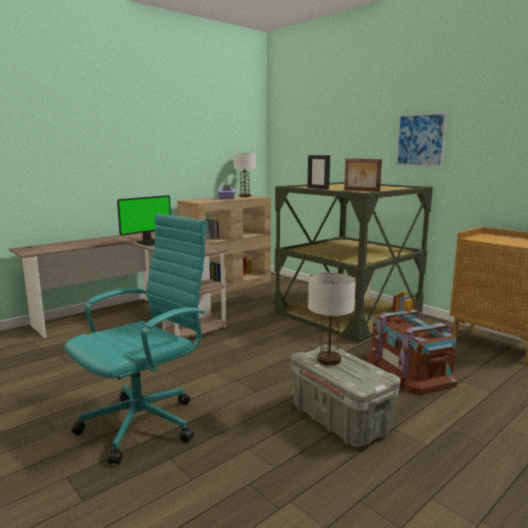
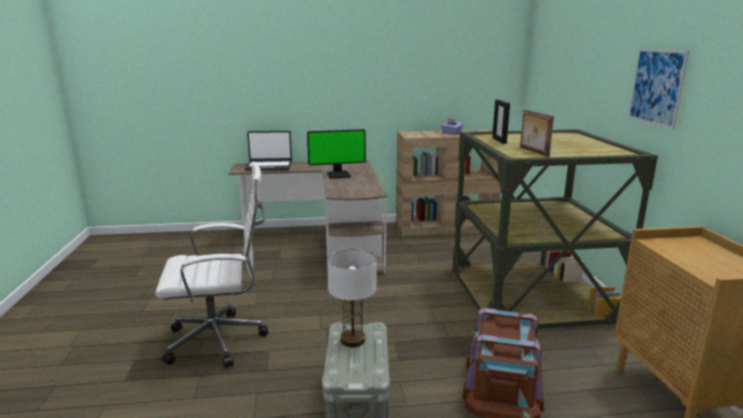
camera: 35 degrees right, 5 degrees up
turquoise office chair [64,213,206,464] -> white office chair [155,162,268,368]
table lamp [233,154,256,197] -> none
none -> laptop [245,131,292,171]

